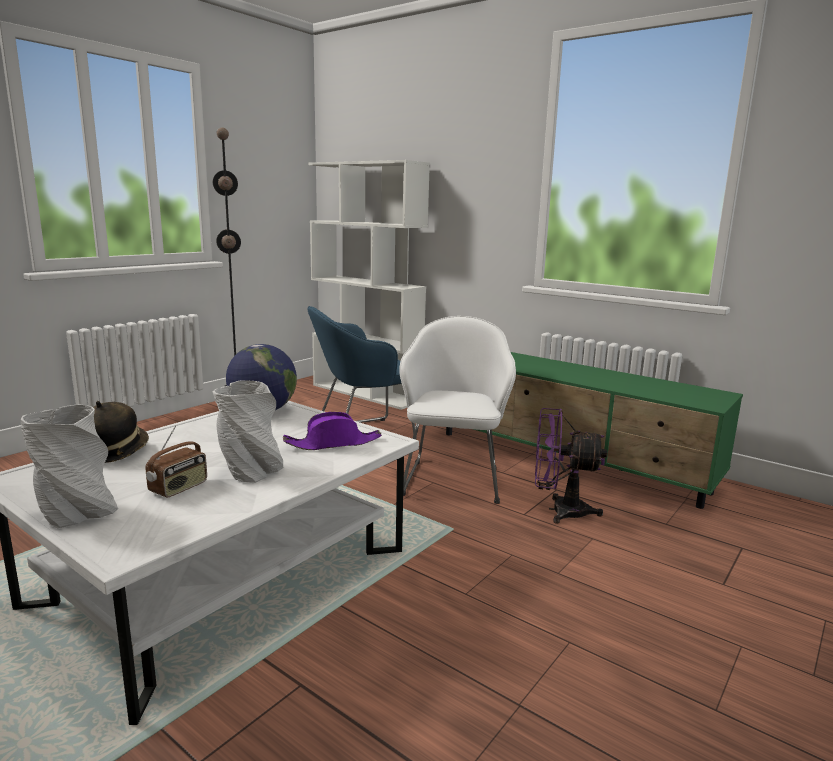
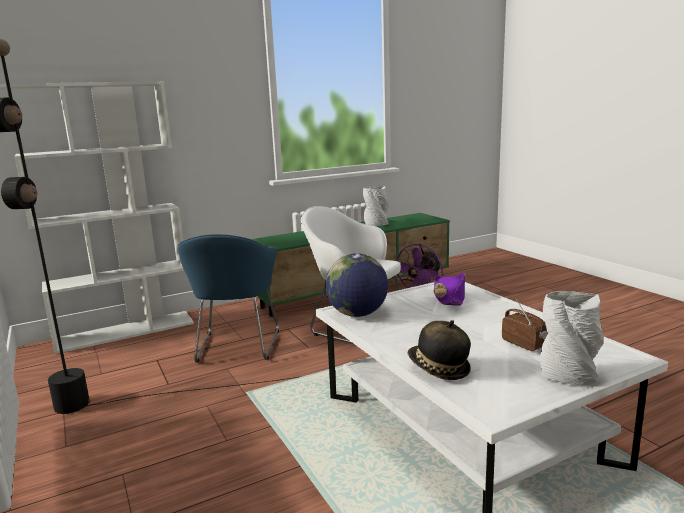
camera: 65 degrees left, 0 degrees up
grey vase [213,380,284,483] -> grey vase moved to [363,186,389,226]

